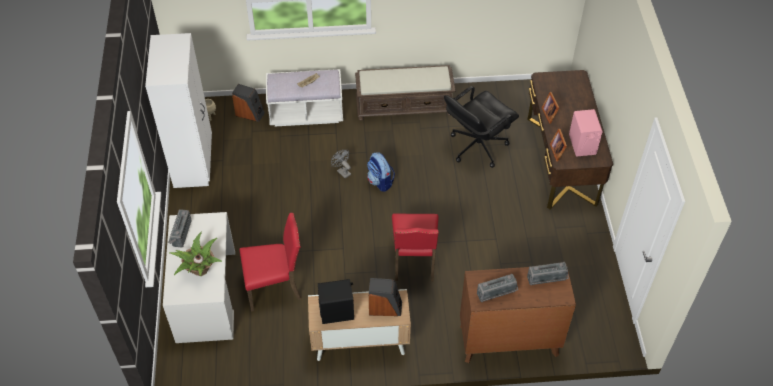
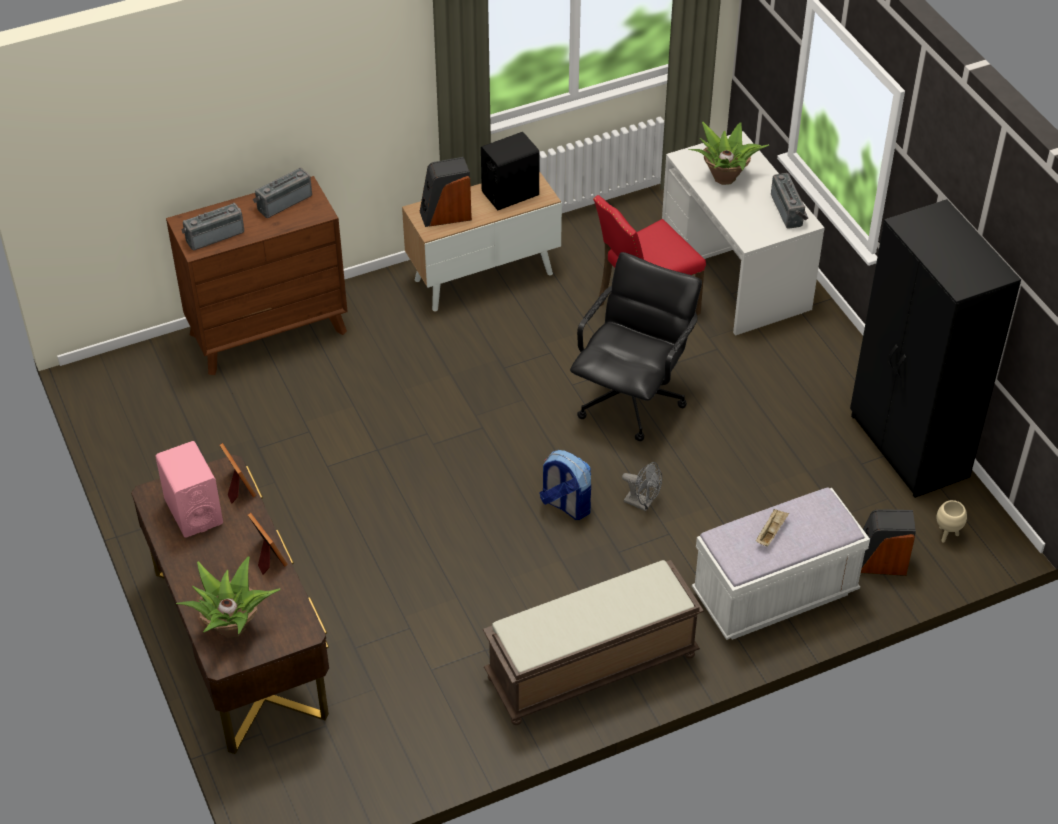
camera: 160 degrees right, 5 degrees down
white wardrobe [145,33,212,188] -> black wardrobe [850,199,1021,498]
red chair [392,213,439,281] -> none
black office chair [444,86,519,168] -> black office chair moved to [570,252,702,441]
none -> potted plant [176,556,280,638]

